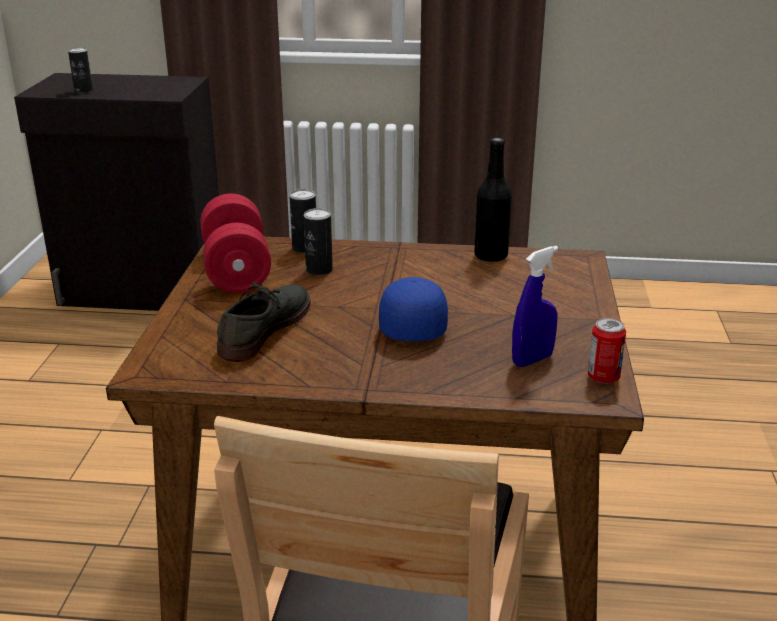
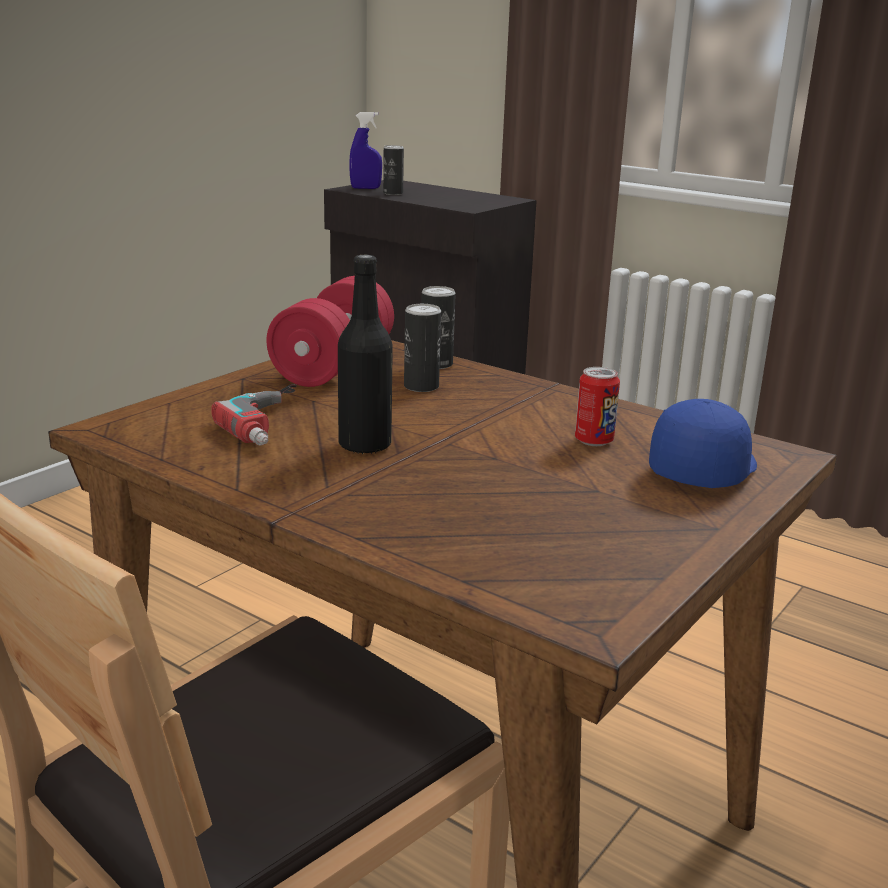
camera: 30 degrees right, 5 degrees down
grey shoe [217,282,311,362] -> power drill [211,384,297,445]
blue cap [379,277,448,341] -> blue cap moved to [649,399,757,488]
black bottle [474,138,512,262] -> black bottle moved to [338,255,393,455]
blue spray bottle [512,246,559,367] -> blue spray bottle moved to [349,112,382,189]
can [588,318,626,384] -> can moved to [575,367,620,446]

